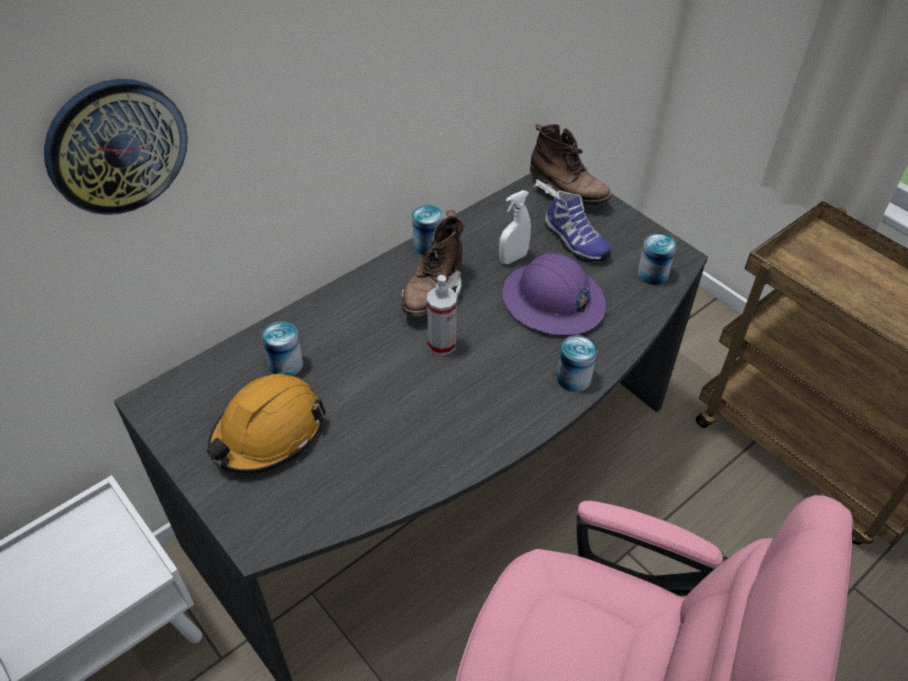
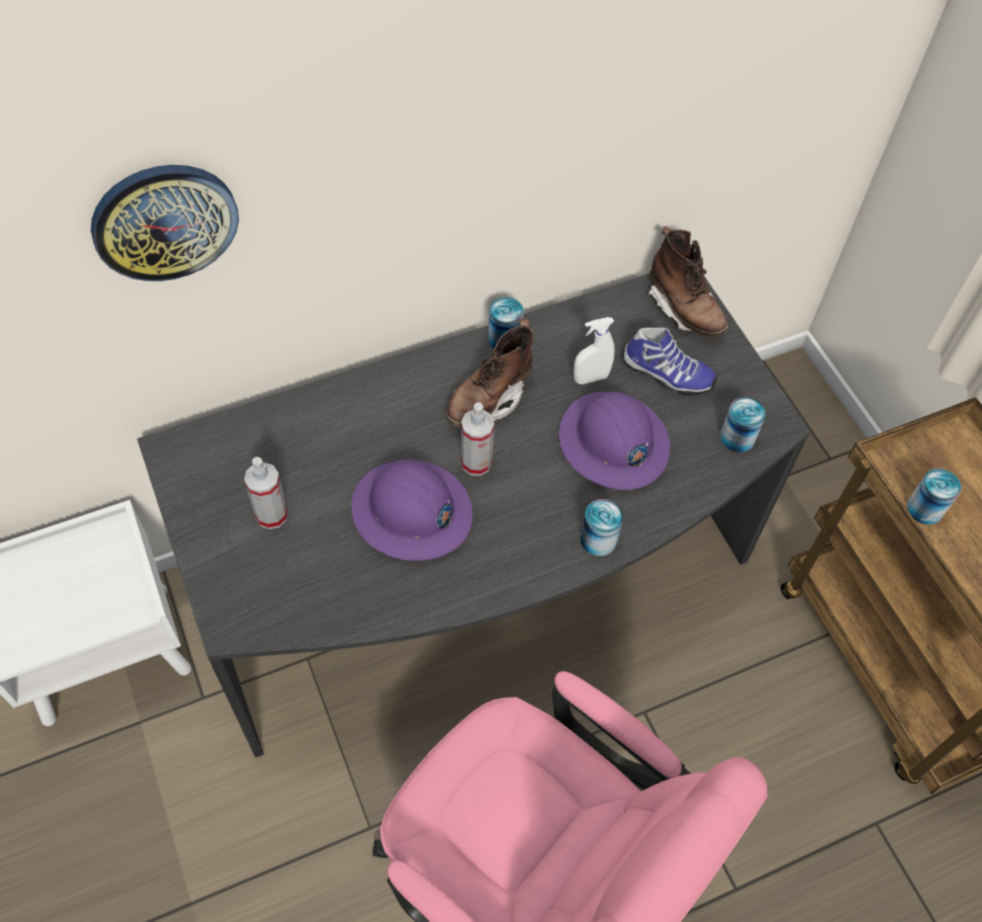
camera: 15 degrees right, 10 degrees up
orange hard hat [207,374,326,474] -> spray bottle [244,457,288,529]
can [262,321,303,376] -> can moved to [907,469,961,525]
shoe [544,191,611,262] -> shoe turned 45 degrees counterclockwise [622,327,717,396]
none -> purple hard hat [352,460,473,561]

